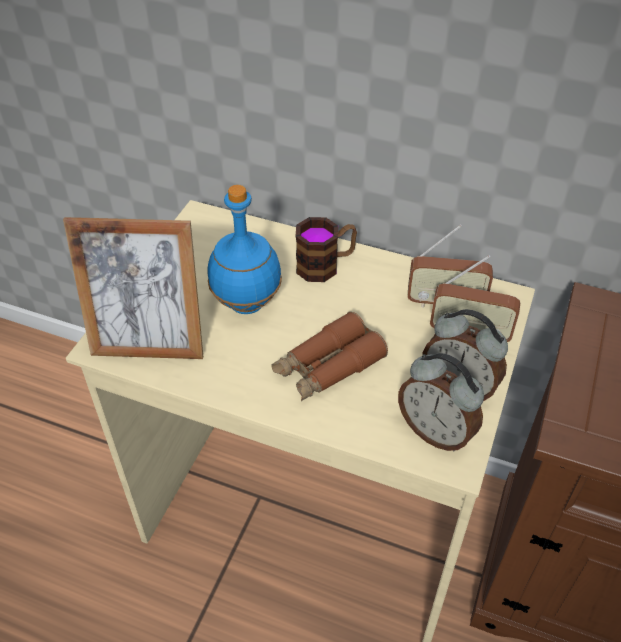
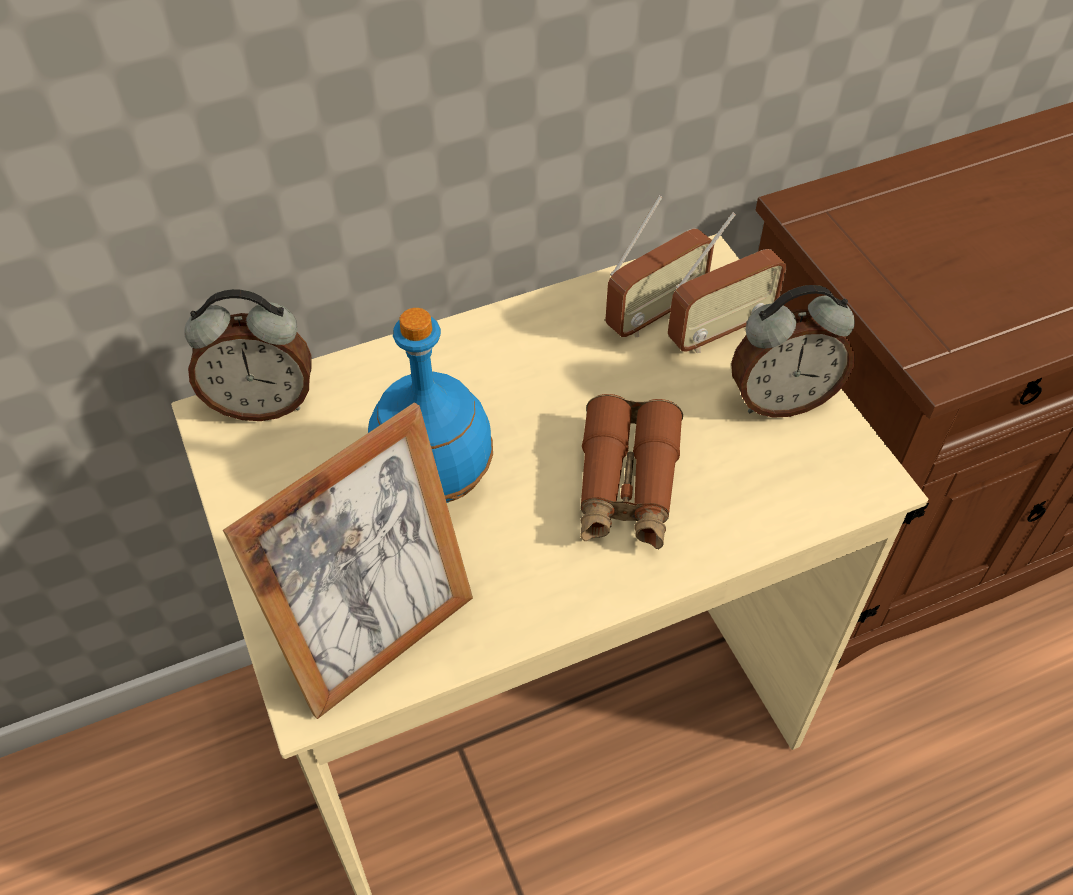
camera: 45 degrees left, 5 degrees up
mug [296,217,357,282] -> none
alarm clock [398,353,484,452] -> alarm clock moved to [184,289,312,421]

